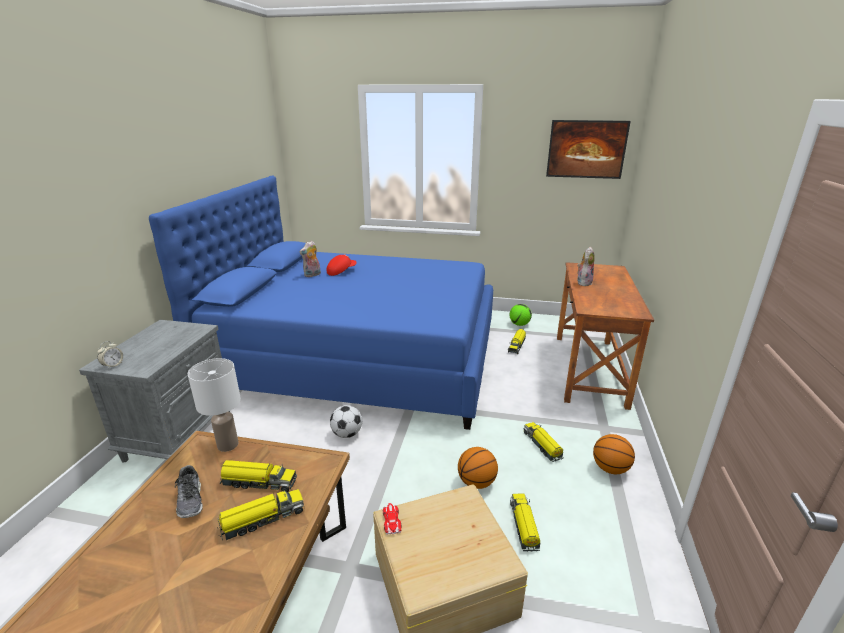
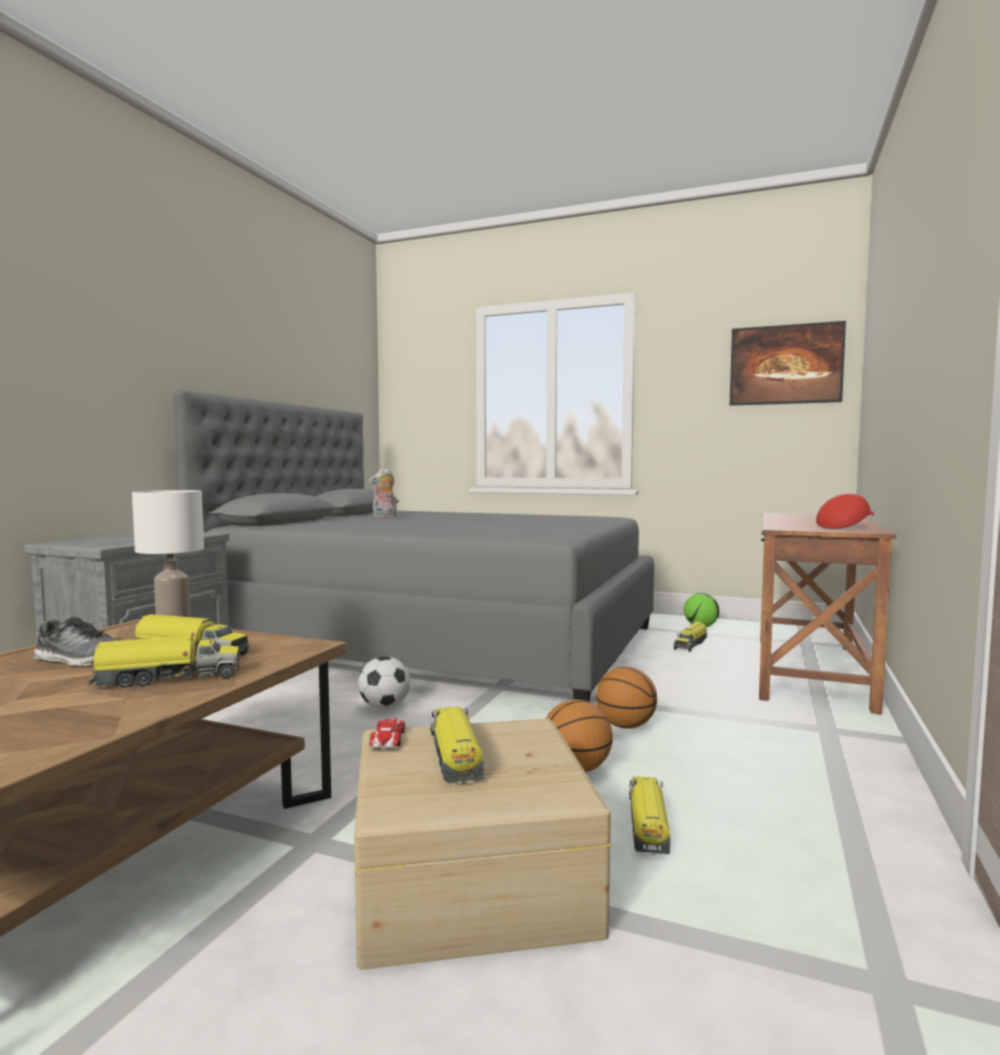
camera: 10 degrees right, 20 degrees down
alarm clock [97,341,123,368] -> none
blue bed [149,175,493,430] -> grey bed [174,390,654,702]
shoe [175,465,203,518] -> shoe turned 60 degrees counterclockwise [33,617,122,666]
red cap [327,254,357,276] -> red cap moved to [816,494,874,529]
toy truck [523,422,564,462] -> toy truck moved to [430,706,484,783]
plush toy [577,247,595,286] -> none
basketball [593,434,635,474] -> basketball moved to [596,666,657,729]

